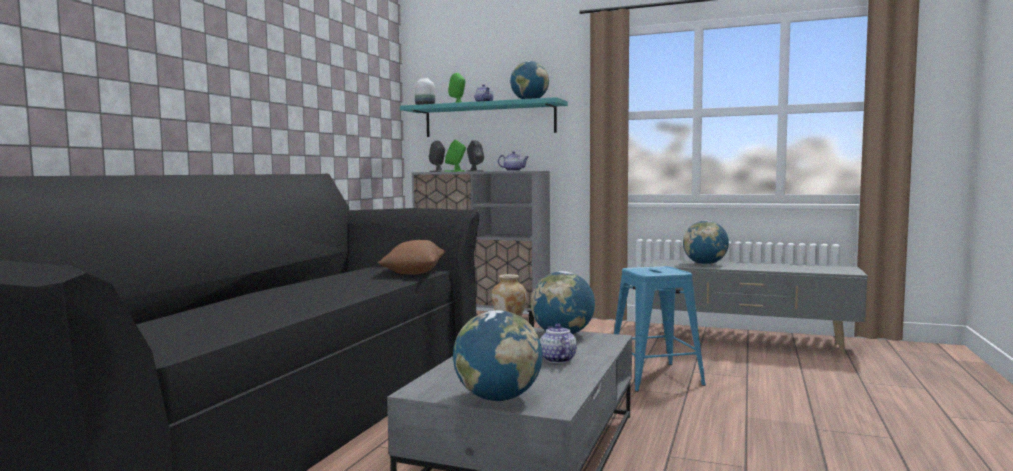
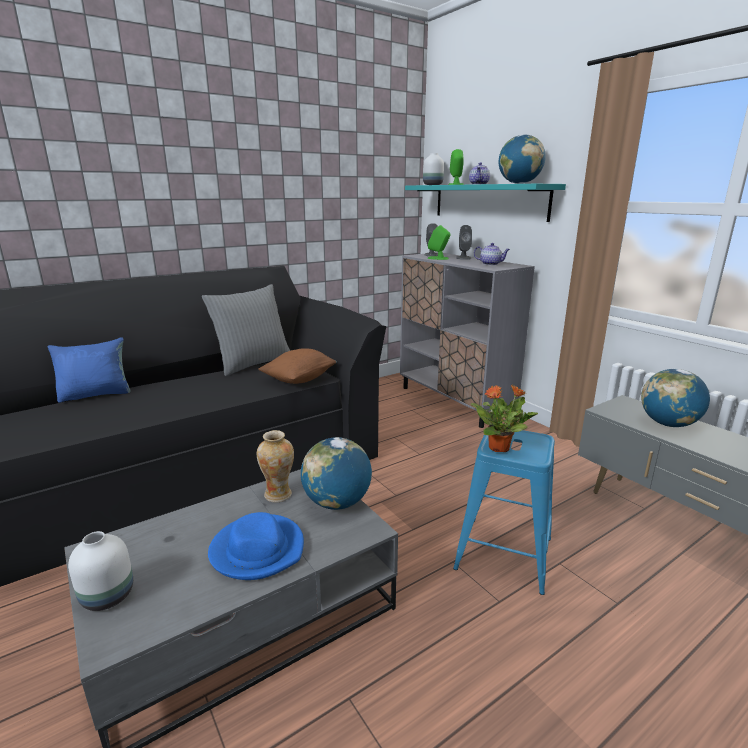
camera: 35 degrees right, 15 degrees up
globe [453,310,542,401] -> white vase [68,531,133,611]
teapot [540,324,577,363] -> blue hat [208,512,304,580]
none -> blue pillow [48,337,131,403]
none -> grey pillow [202,284,290,376]
none -> potted plant [470,385,538,452]

